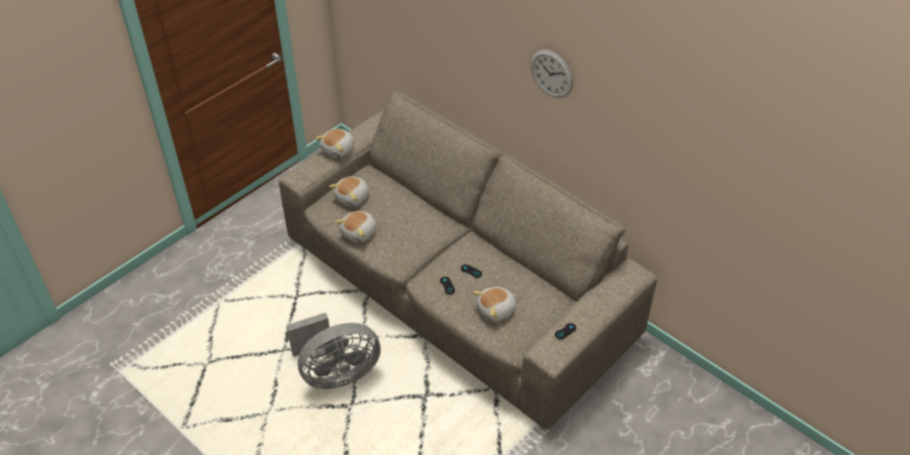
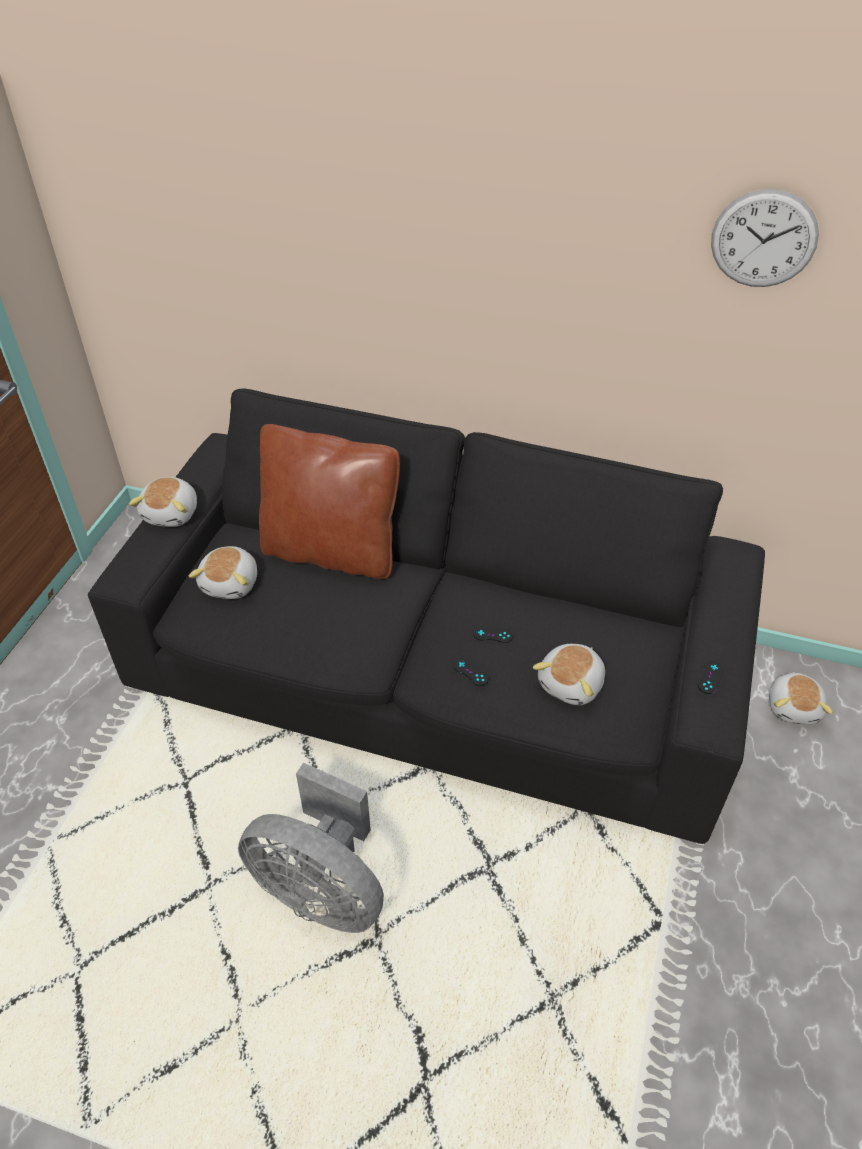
camera: 25 degrees left, 0 degrees up
beige sofa [278,91,657,430] -> black sofa [88,388,765,844]
grey fan [286,312,381,389] -> grey fan turned 75 degrees clockwise [238,763,384,933]
plush toy [335,211,376,243] -> plush toy moved to [769,672,833,725]
wall clock [531,49,573,98] -> wall clock moved to [711,189,819,287]
none -> brown pillow [259,424,400,579]

